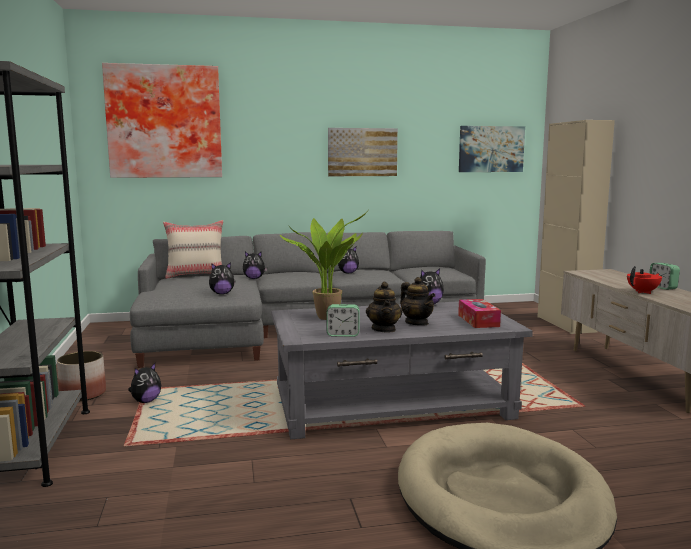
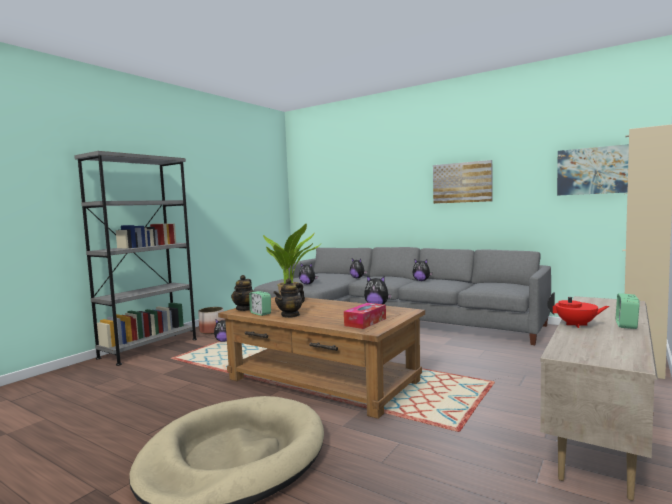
camera: 45 degrees right, 5 degrees down
picture [102,63,222,178] -> none
beige pillow [163,220,223,279] -> none
grey coffee table [271,301,533,439] -> brown coffee table [218,297,425,419]
teapot [400,277,435,326] -> teapot moved to [231,275,255,311]

